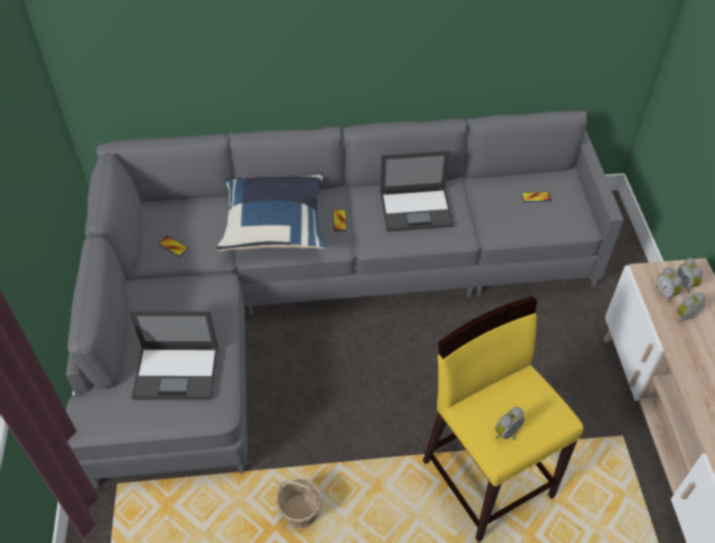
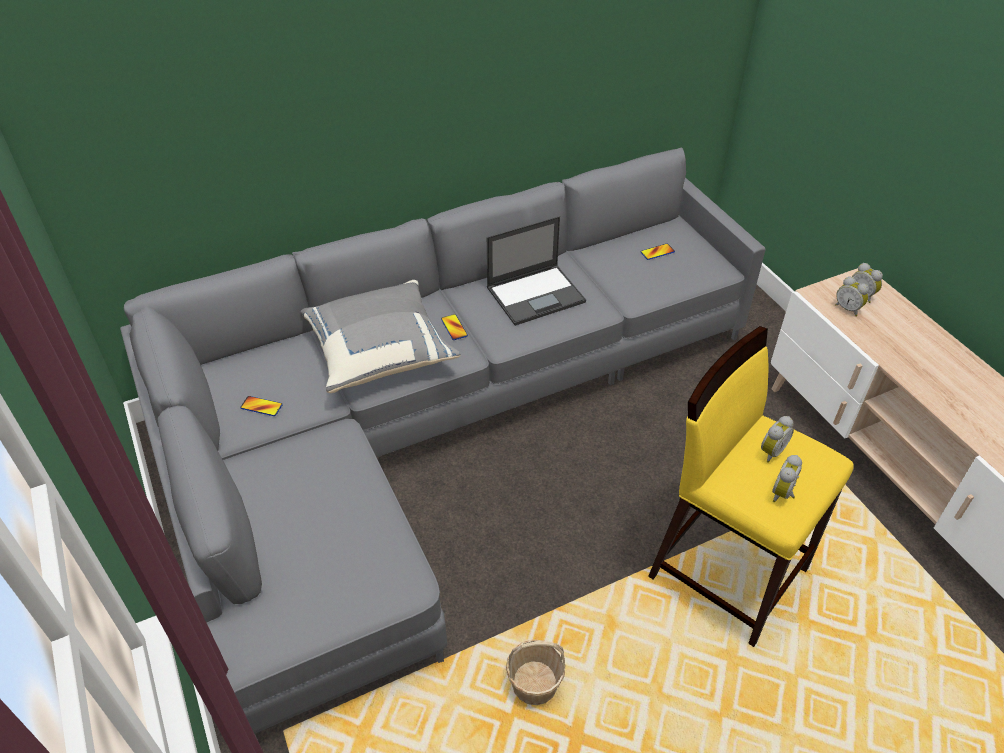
camera: 20 degrees left, 5 degrees down
laptop [129,311,219,400] -> none
blue pillow [217,175,327,252] -> grey pillow [301,280,461,393]
alarm clock [677,293,705,323] -> alarm clock moved to [761,416,794,463]

